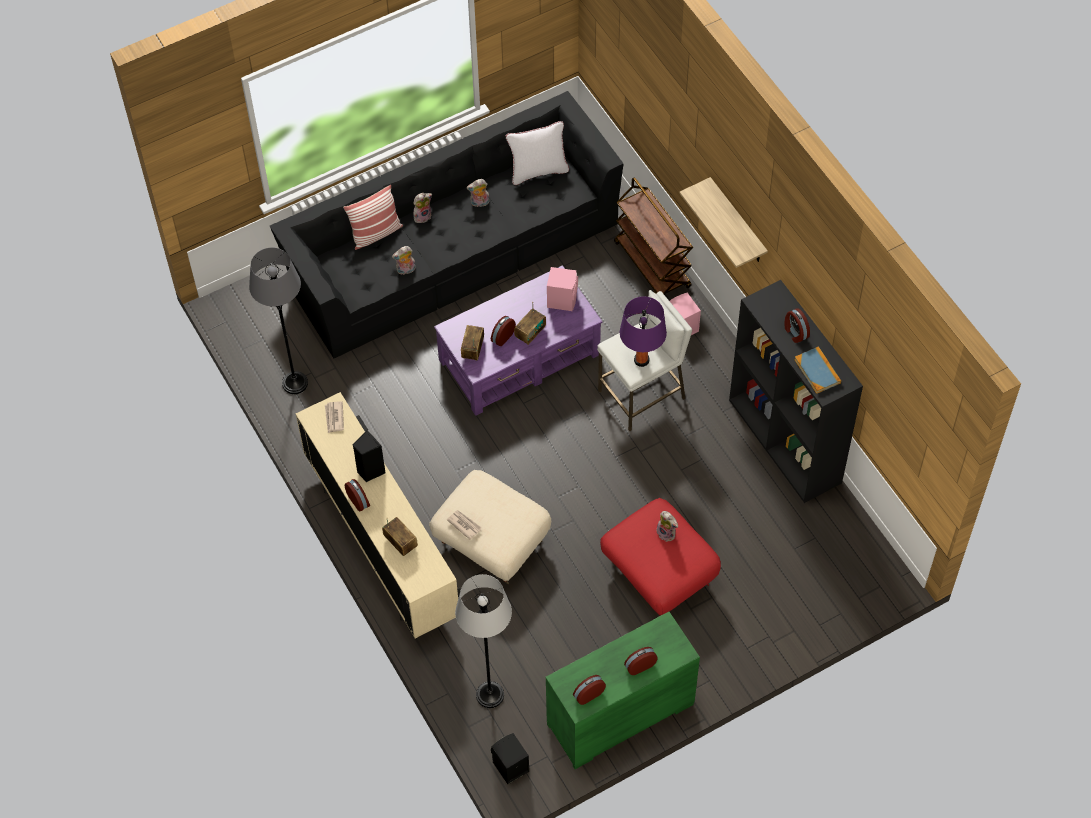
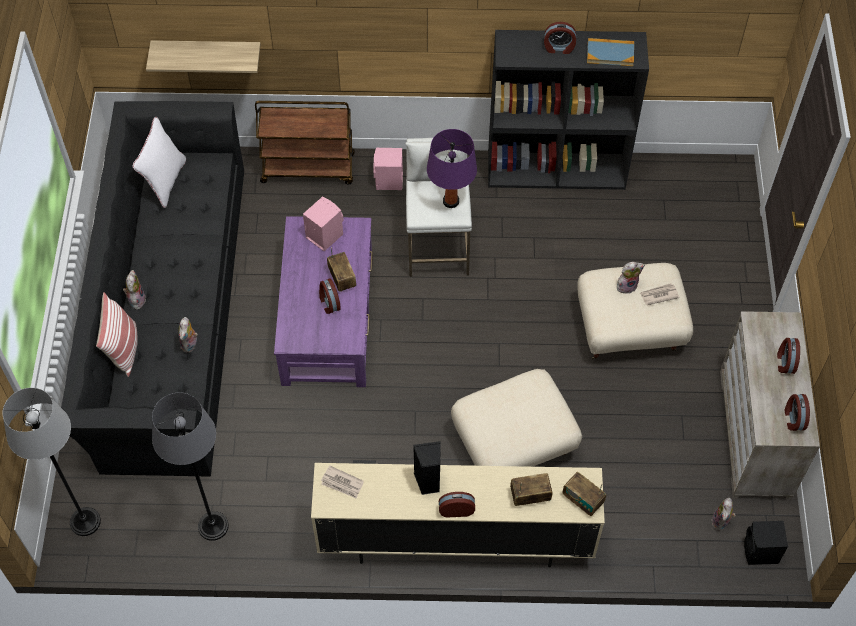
camera: 60 degrees left, 0 degrees up
newspaper [447,510,482,540] -> newspaper moved to [640,283,679,305]
grey floor lamp [455,574,512,708] -> grey floor lamp moved to [2,388,101,536]
radio [461,325,484,360] -> radio moved to [563,472,606,516]
plush toy [466,179,490,207] -> plush toy moved to [712,498,736,530]
green dresser [545,612,700,769] -> beige dresser [720,311,820,500]
red ottoman [600,498,721,616] -> beige ottoman [577,263,693,359]
shelf [679,177,768,268] -> shelf moved to [146,40,261,73]

